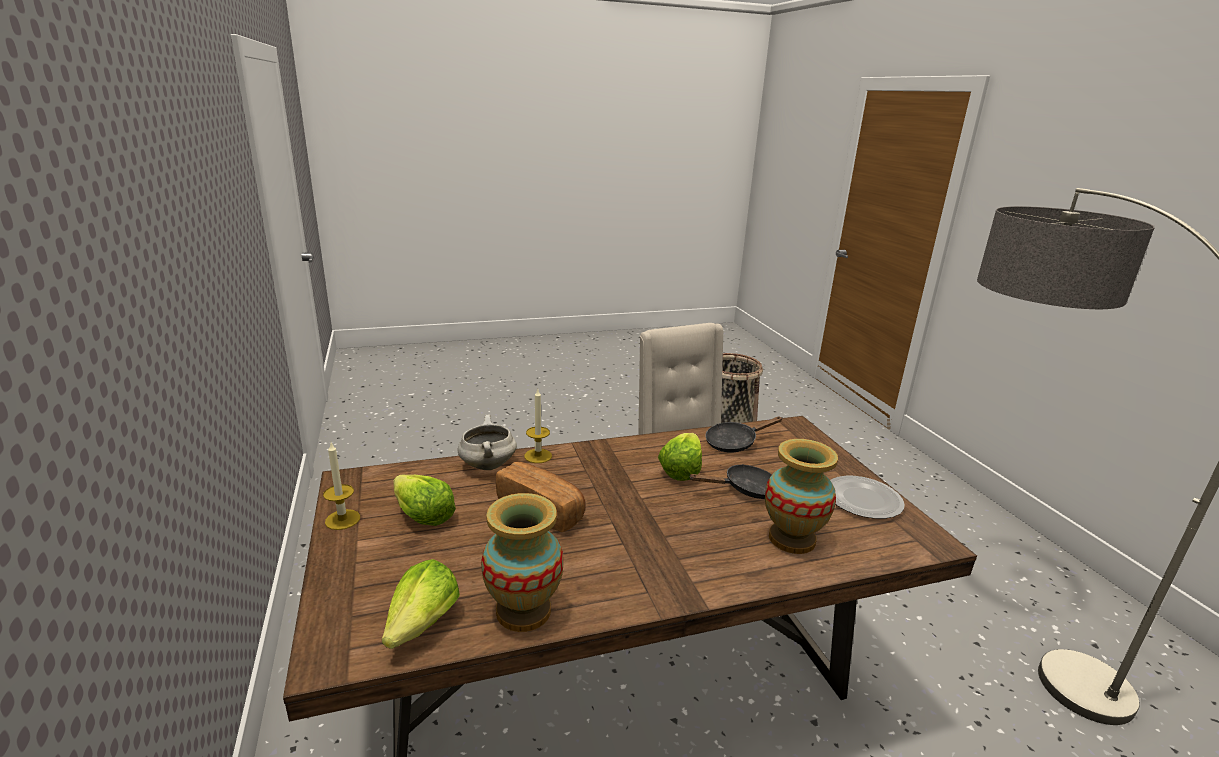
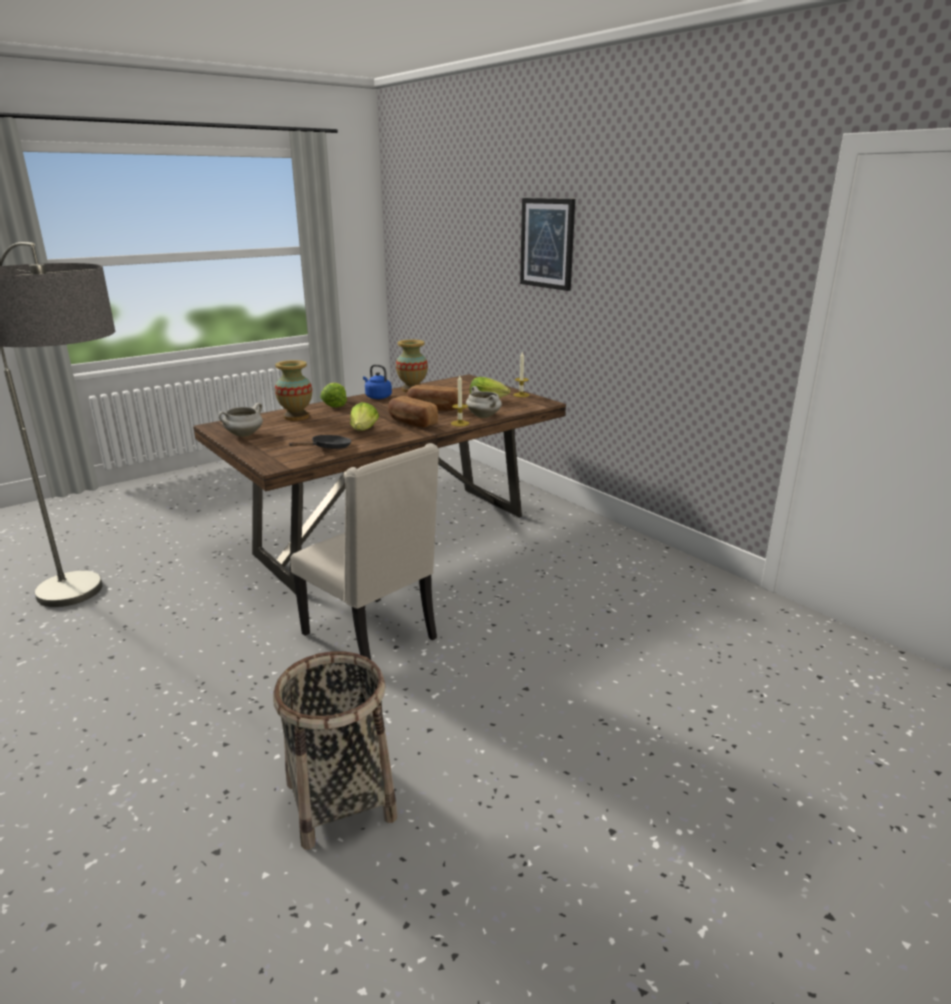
camera: 160 degrees right, 0 degrees up
lettuce [382,559,460,649] -> lettuce moved to [320,383,347,408]
black frying pan [689,464,772,499] -> none
plate [830,476,905,519] -> white cooking pot [218,403,263,437]
none -> blue kettle [363,364,392,399]
none -> bread [388,396,438,428]
none -> picture [520,198,575,291]

